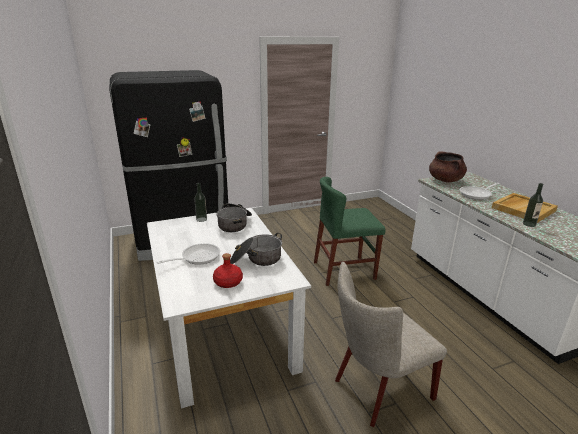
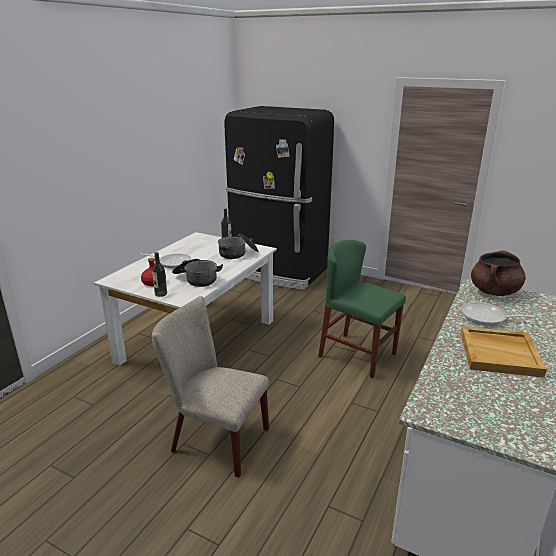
camera: 50 degrees right, 0 degrees up
bottle [523,183,543,227] -> bottle moved to [152,252,167,297]

